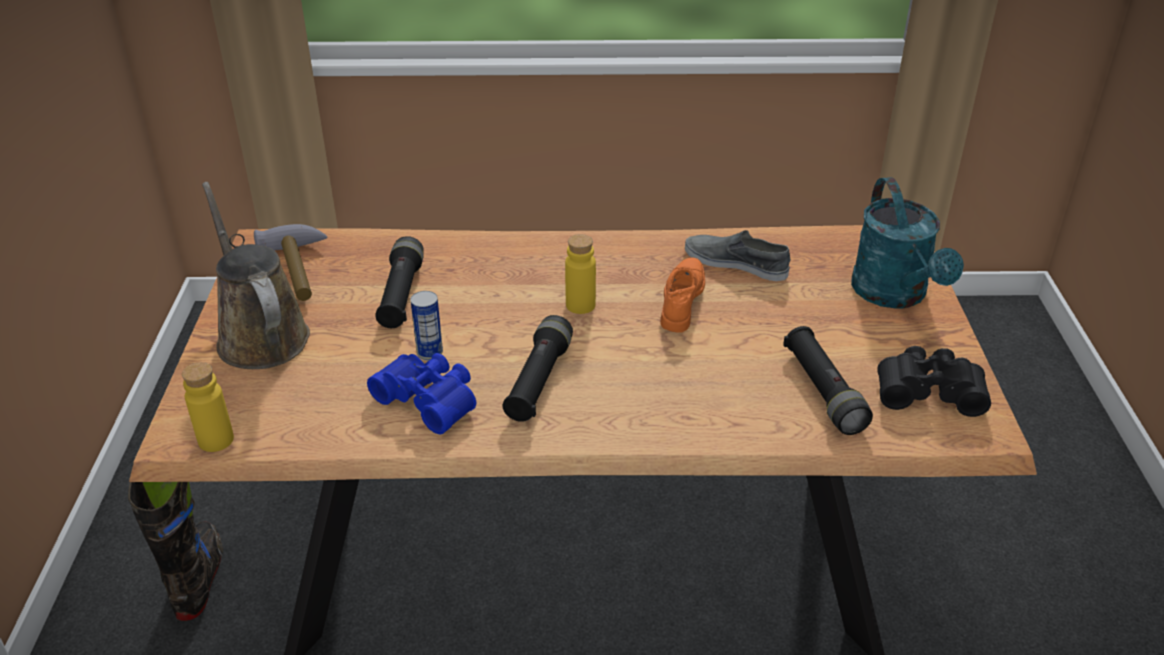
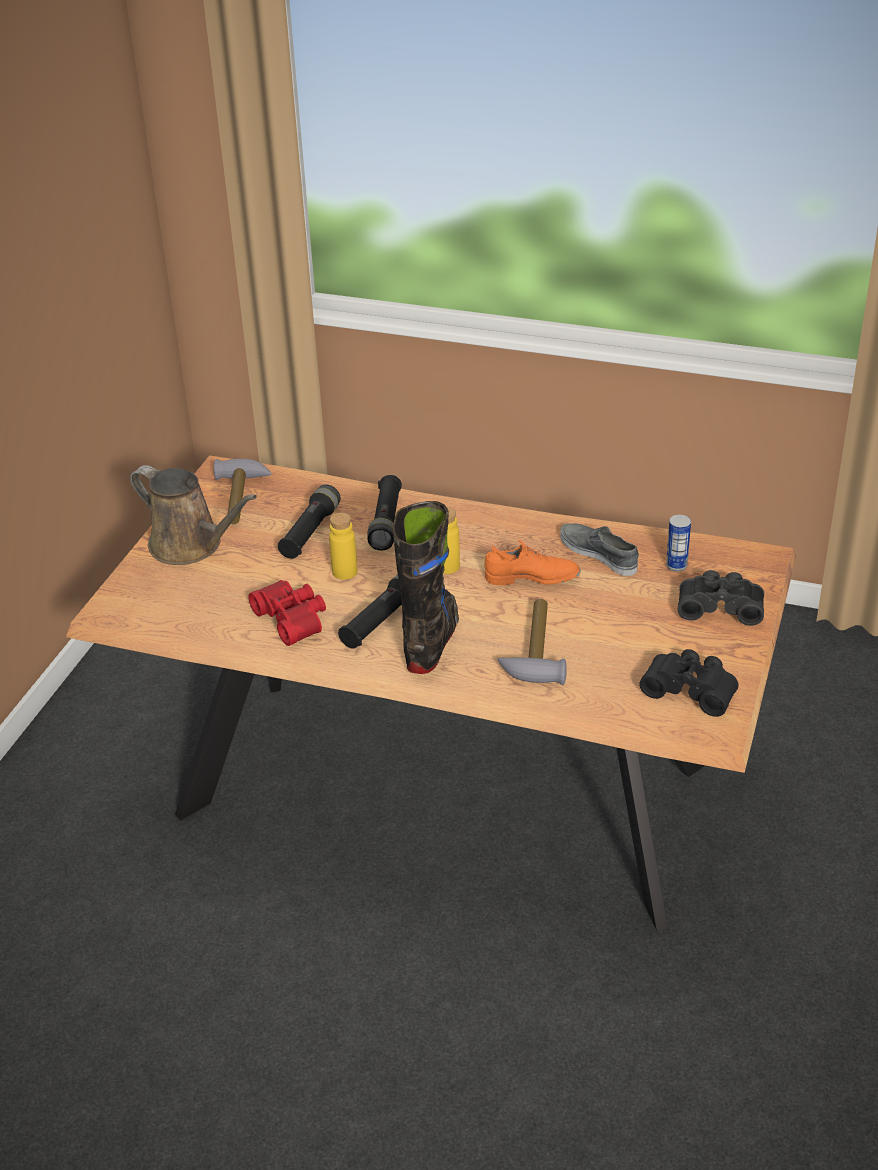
camera: 20 degrees right, 0 degrees up
black boot [128,482,223,621] -> black boot moved to [392,501,459,674]
yellow bottle [182,362,234,452] -> yellow bottle moved to [329,513,358,579]
brown watering can [202,182,310,369] -> brown watering can turned 135 degrees clockwise [130,465,257,565]
blue binoculars [367,353,476,434] -> red binoculars [248,580,326,646]
can [411,291,443,361] -> can moved to [666,515,691,571]
orange shoe [660,258,705,333] -> orange shoe turned 60 degrees clockwise [485,540,581,585]
black flashlight [783,326,873,435] -> black flashlight moved to [367,475,402,550]
turquoise watering can [851,177,964,309] -> black binoculars [678,570,764,626]
none -> hammer [498,599,567,685]

